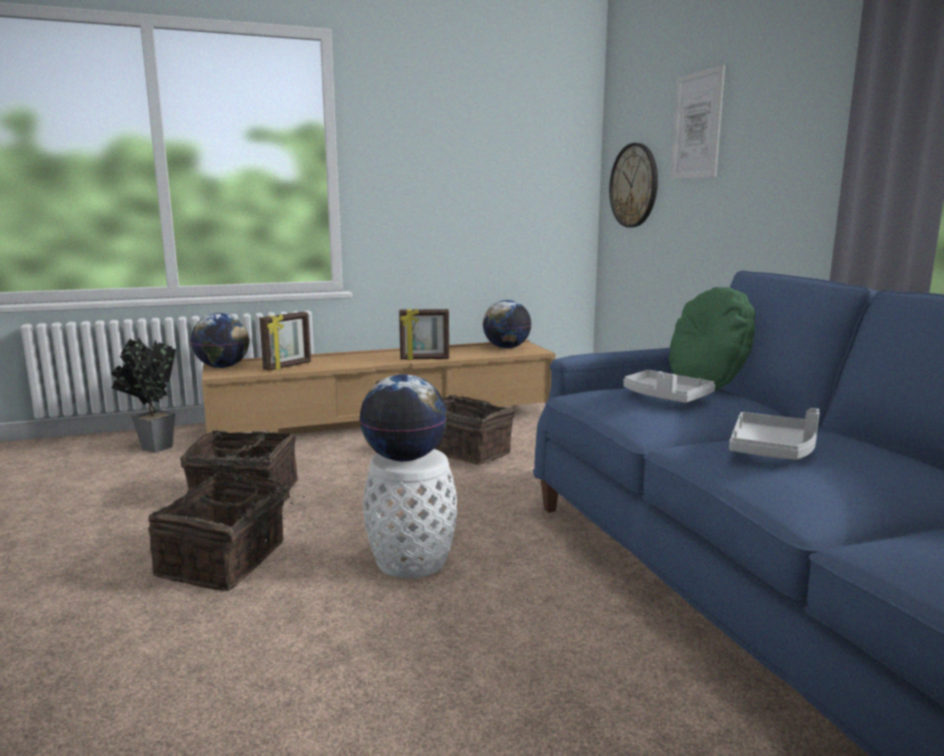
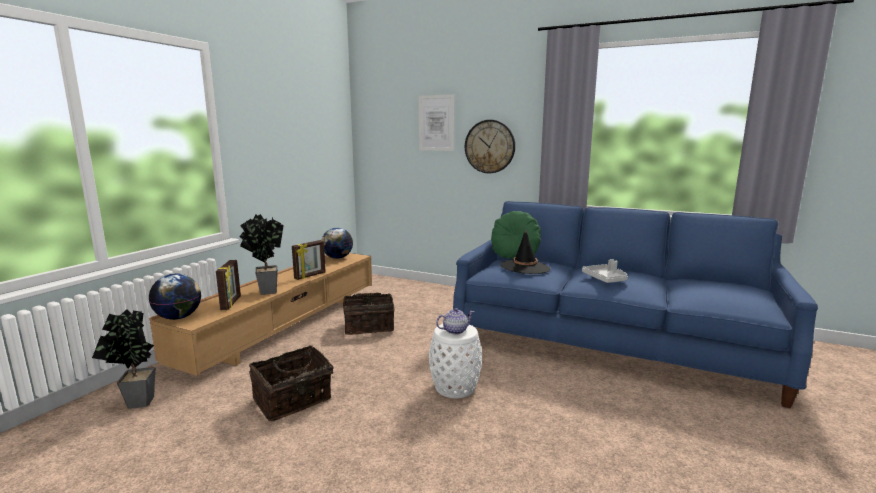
camera: 45 degrees left, 0 degrees up
basket [148,473,305,591] -> none
globe [359,374,447,461] -> teapot [436,308,474,335]
wall clock [609,143,658,227] -> wall clock moved to [465,120,515,173]
grey tray [623,370,715,403] -> black hat [500,230,550,274]
none -> potted plant [239,214,284,295]

